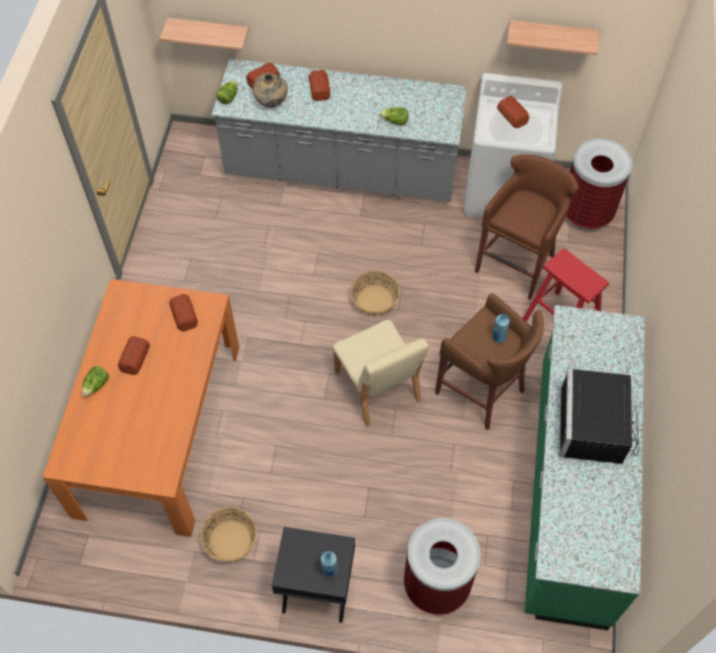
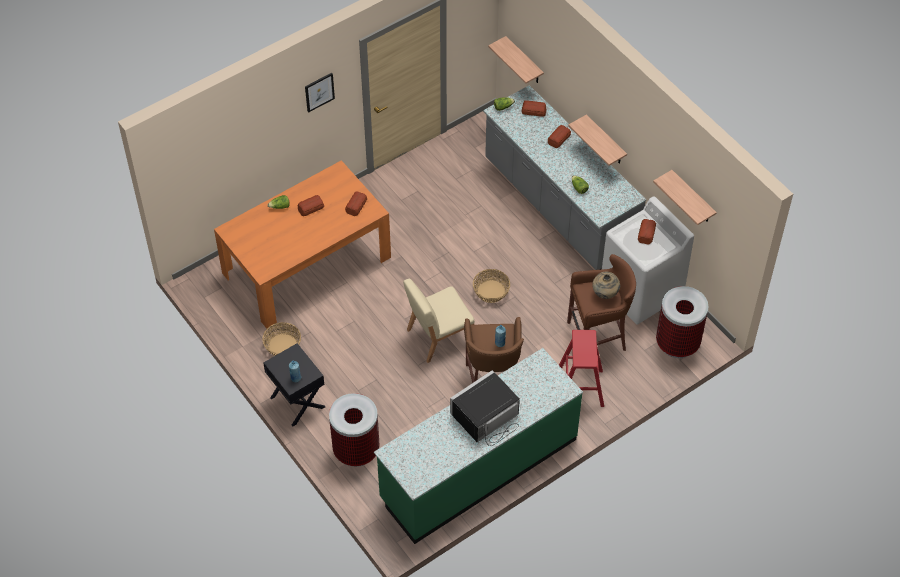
camera: 45 degrees right, 5 degrees down
beige vase [253,73,288,108] -> beige vase moved to [593,271,620,299]
beige chair [333,320,429,427] -> beige chair turned 45 degrees clockwise [403,279,475,363]
none -> picture [305,73,335,113]
none -> shelf [568,114,627,166]

